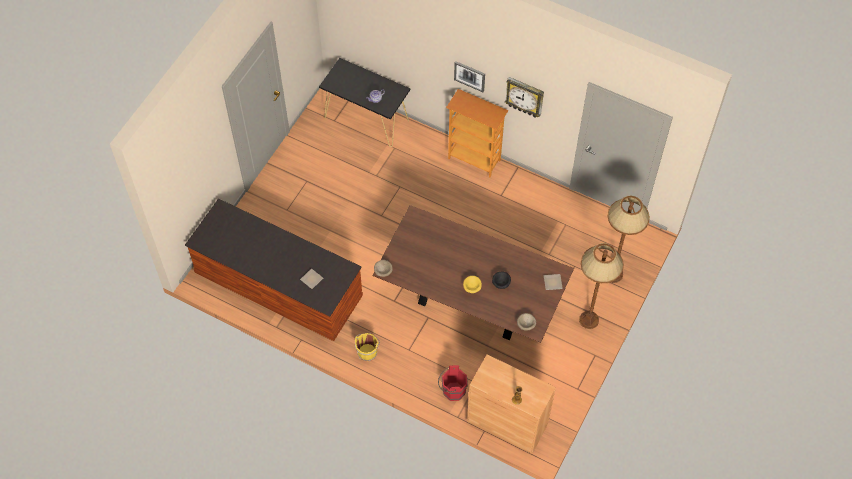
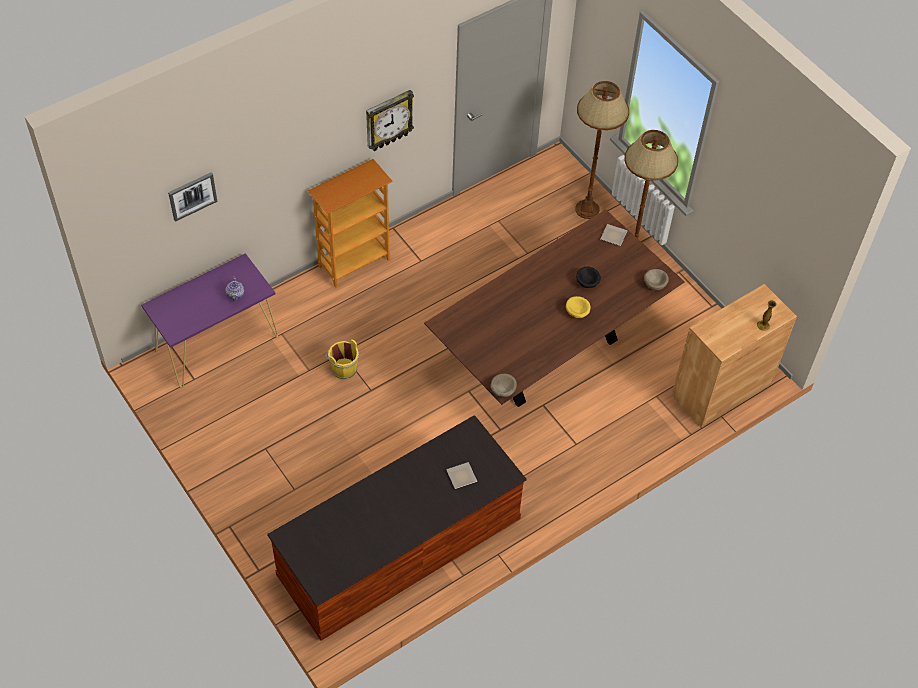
camera: 65 degrees left, 5 degrees down
black console table [319,58,410,147] -> purple console table [141,253,278,387]
yellow bucket [355,333,380,361] -> yellow bucket moved to [326,339,359,380]
red bucket [438,365,468,401] -> none
picture [454,61,485,92] -> picture moved to [168,172,217,222]

